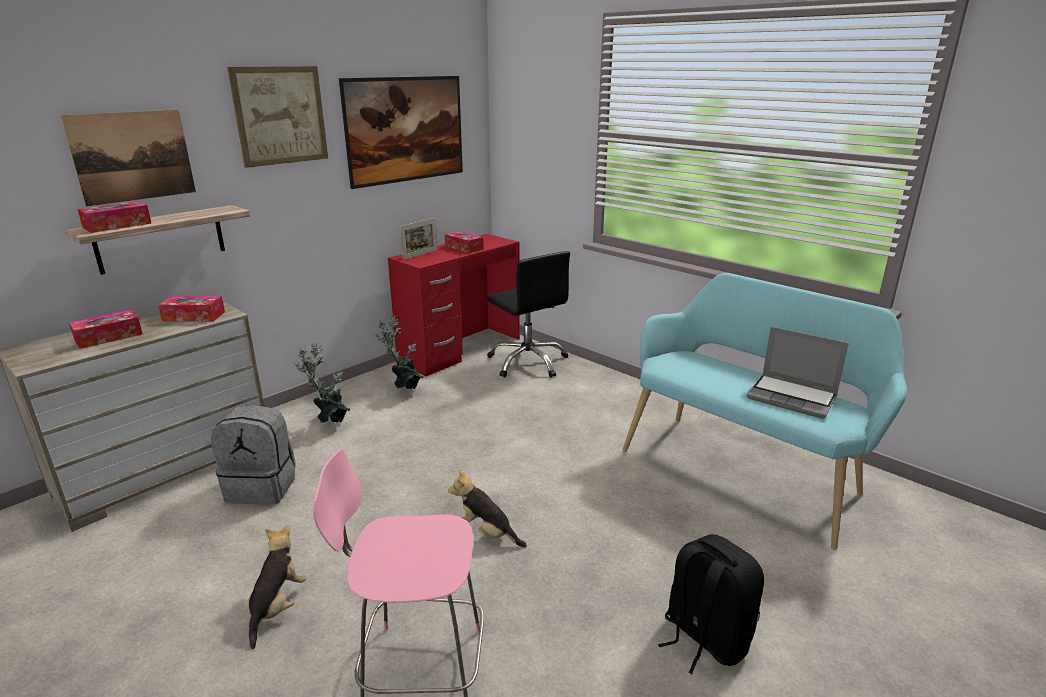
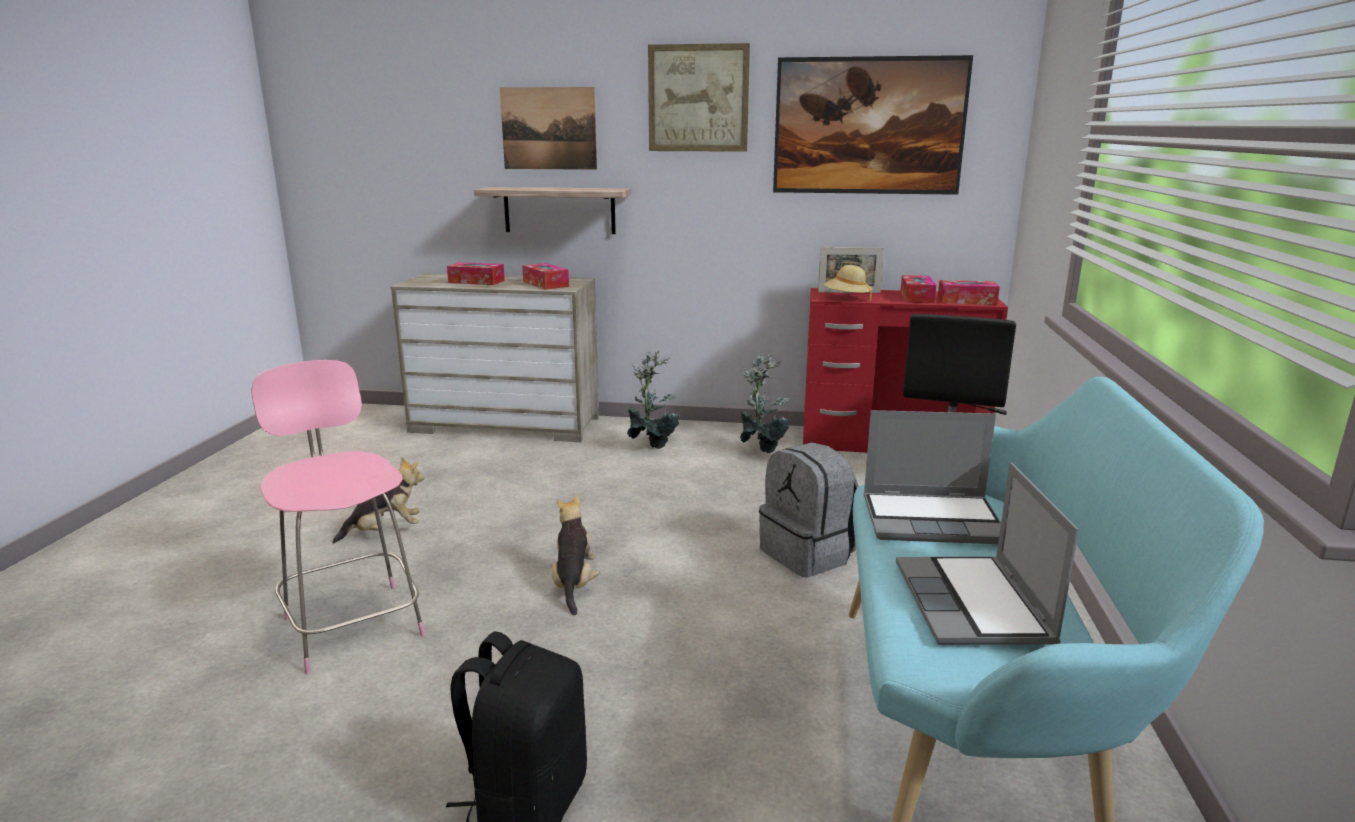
camera: 55 degrees right, 5 degrees down
tissue box [77,201,152,233] -> tissue box moved to [938,280,1000,305]
grey backpack [211,405,295,504] -> grey backpack moved to [759,442,859,577]
none -> beige hat [824,265,873,302]
none -> laptop [864,410,1001,544]

